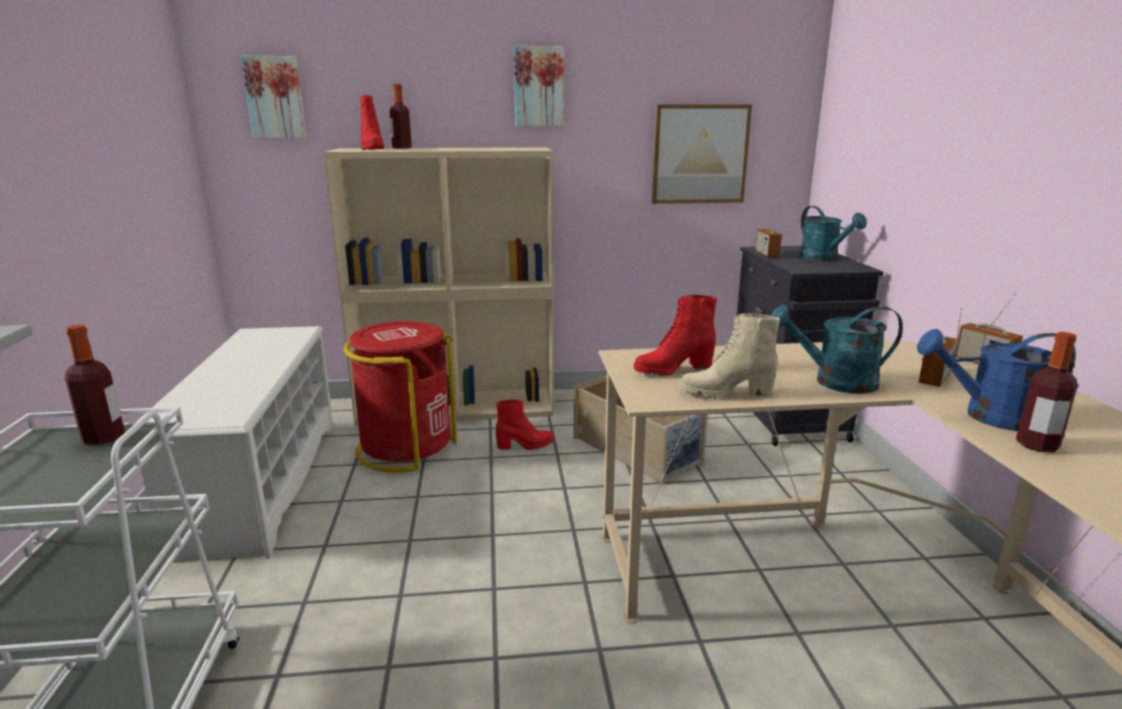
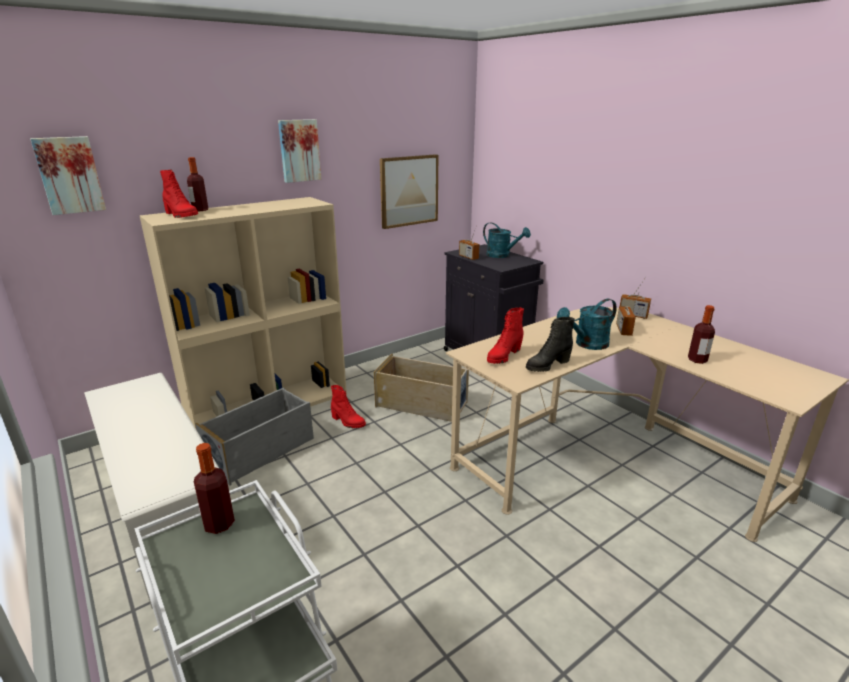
camera: 30 degrees left, 5 degrees up
red trash can [344,321,457,473] -> grey storage box [195,387,314,485]
red boot [496,399,554,450] -> red boot turned 75 degrees clockwise [331,385,366,428]
beige boot [679,313,780,399] -> black boot [526,317,575,372]
blue watering can [917,329,1076,431] -> none

